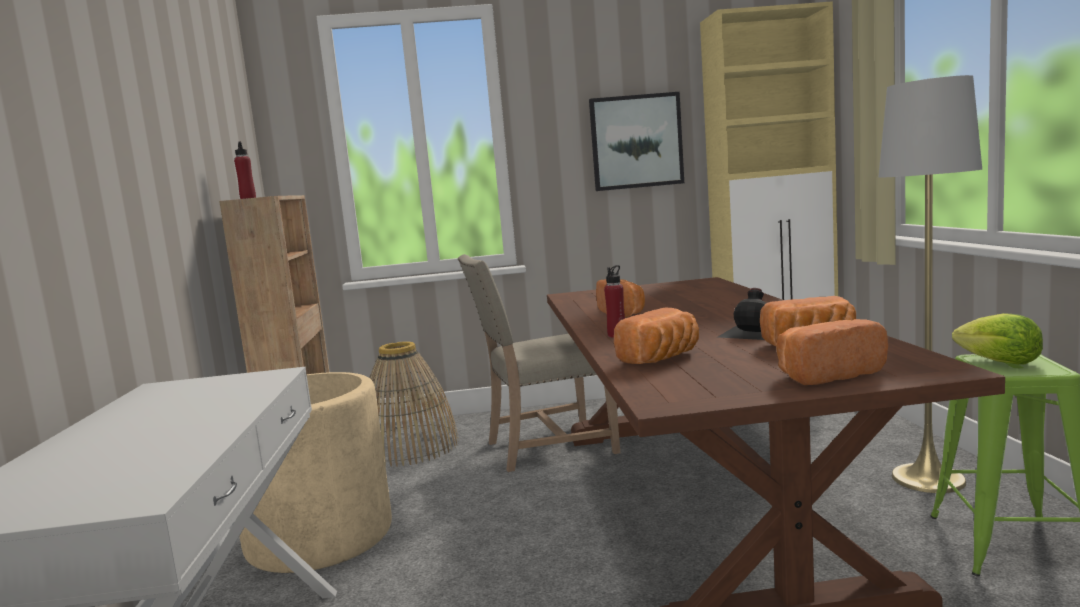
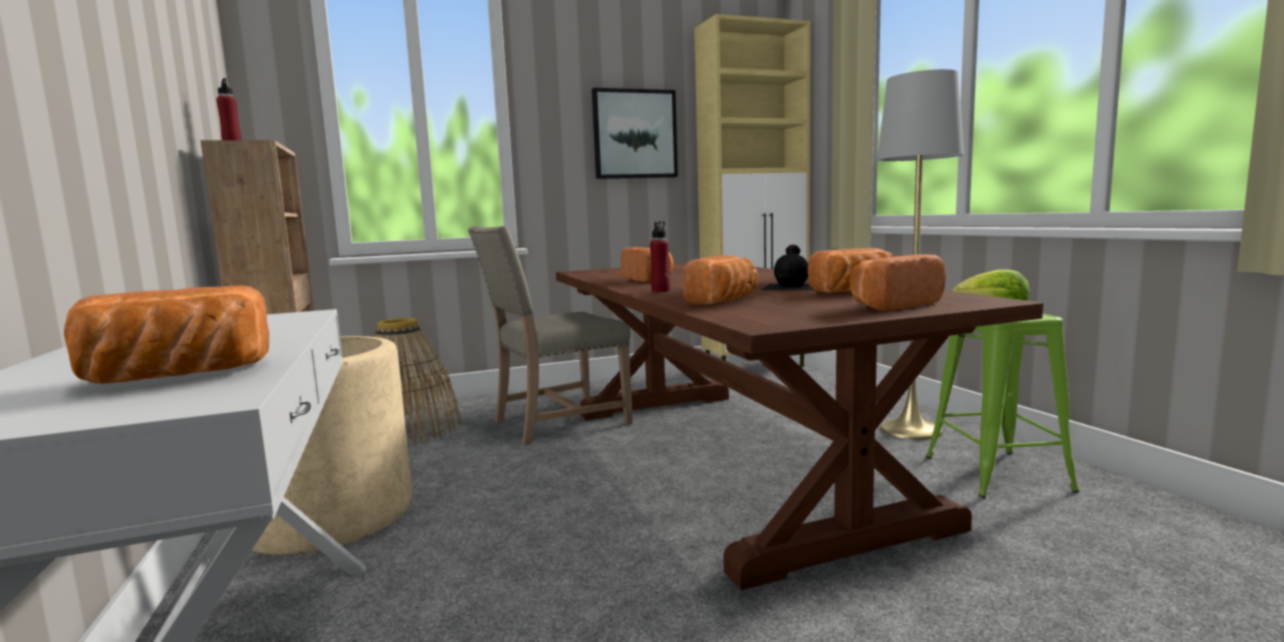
camera: 15 degrees left, 0 degrees up
none -> bread [64,285,269,384]

